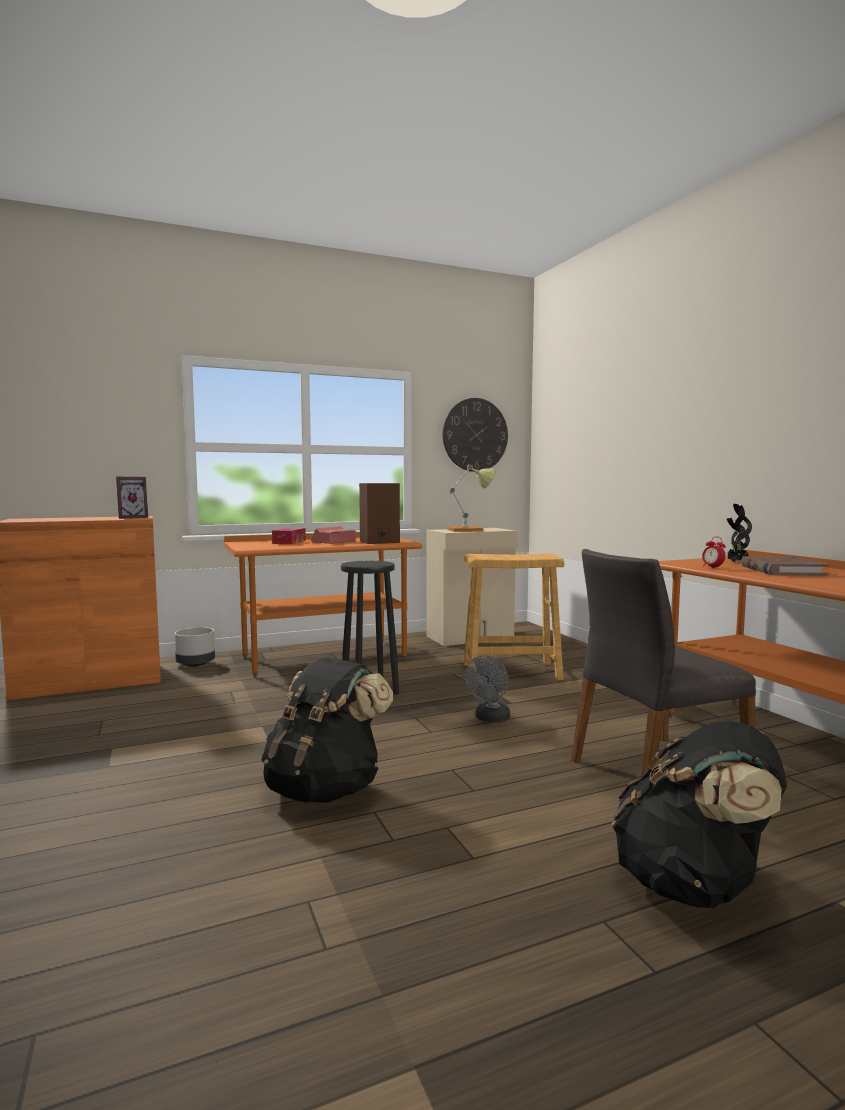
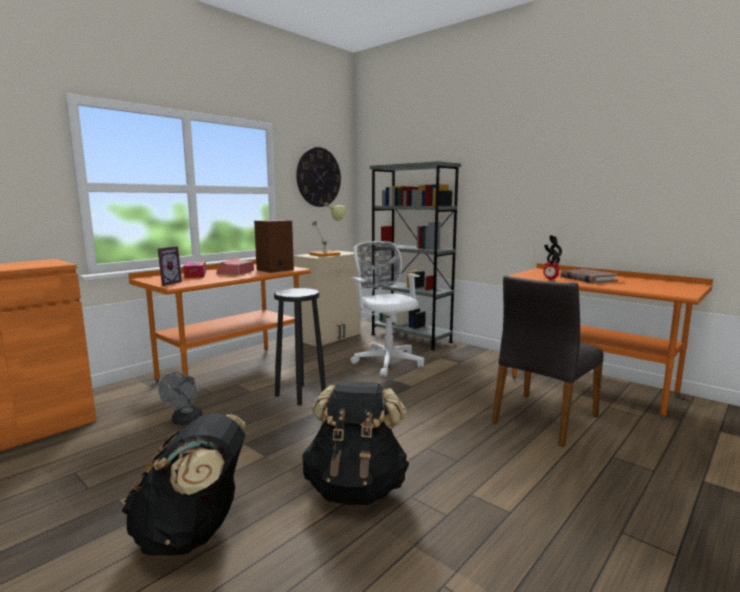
camera: 25 degrees left, 5 degrees up
picture frame [116,477,148,519] -> picture frame moved to [158,246,182,286]
grey planter [174,627,215,667] -> none
beige stool [463,554,564,680] -> white office chair [350,241,424,377]
grey fan [465,655,510,723] -> grey fan moved to [159,372,202,425]
black backpack [612,721,787,908] -> black backpack moved to [122,413,246,556]
none -> grey bookcase [370,161,461,350]

